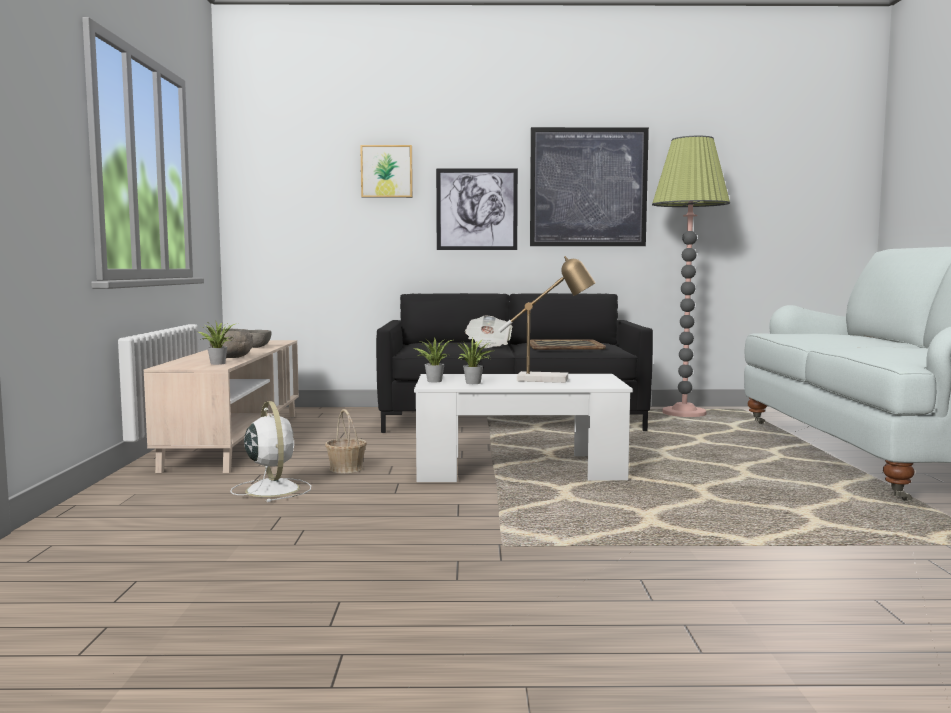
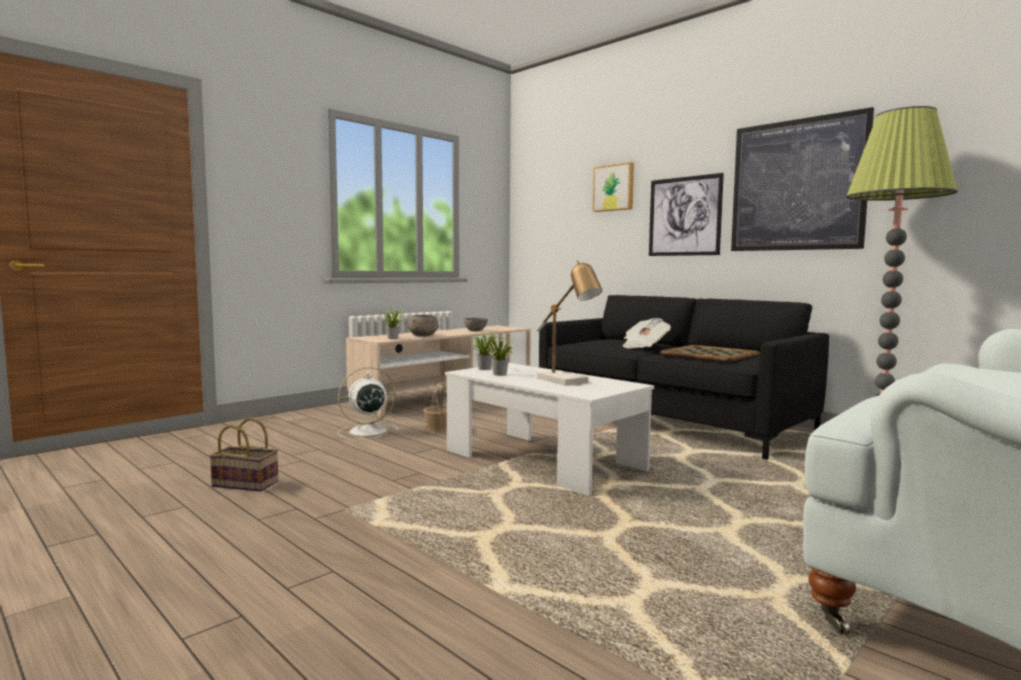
camera: 45 degrees right, 0 degrees up
white fan [230,401,311,502] -> white fan turned 135 degrees counterclockwise [338,367,400,440]
none -> basket [209,417,279,492]

